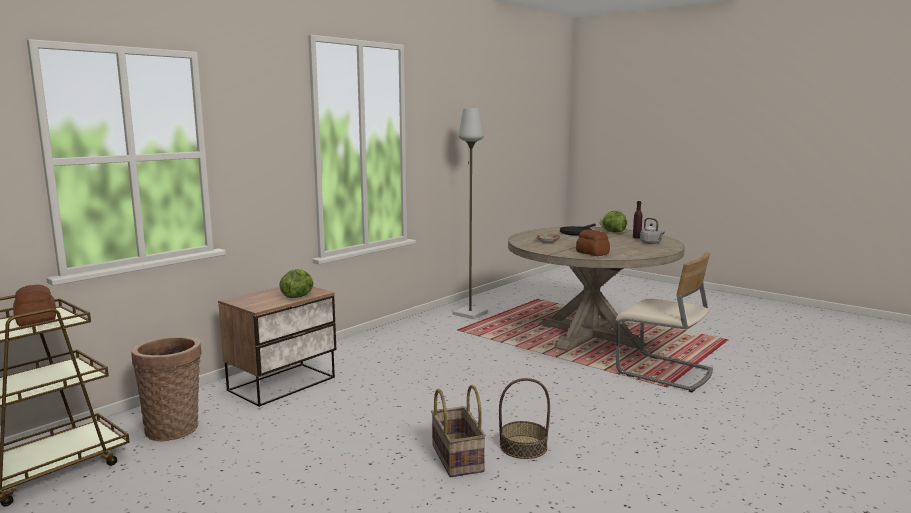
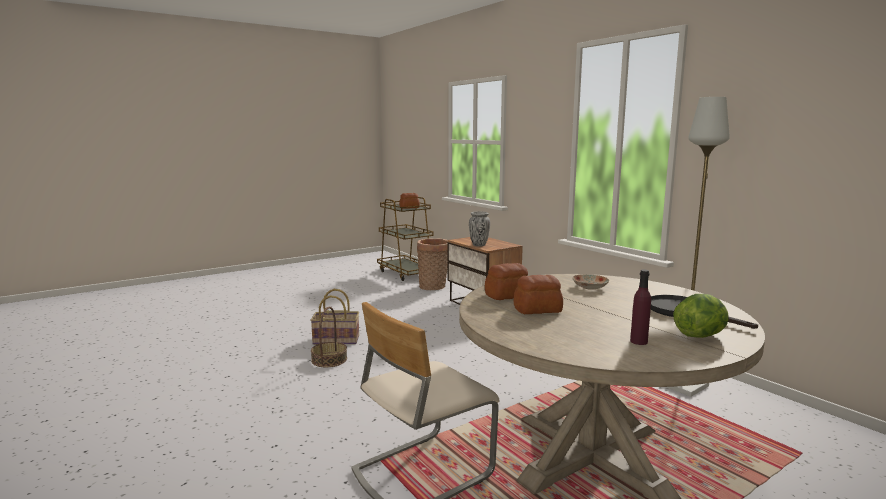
camera: 105 degrees right, 0 degrees up
lettuce [280,269,313,298] -> vase [469,211,490,247]
grey kettle [640,218,665,244] -> none
none -> bread [514,275,563,314]

